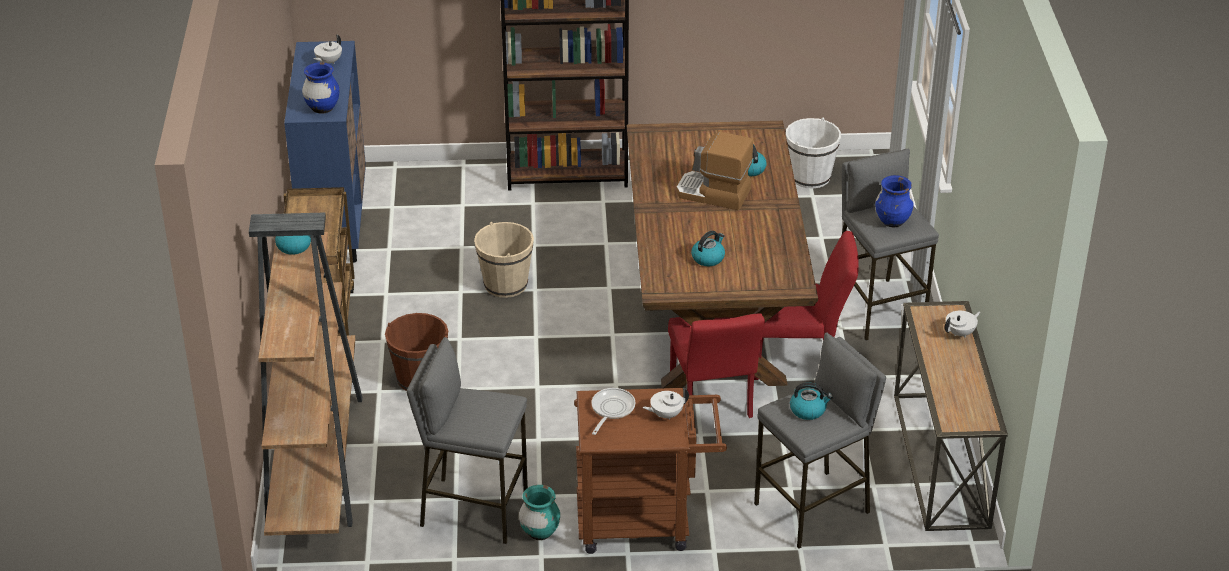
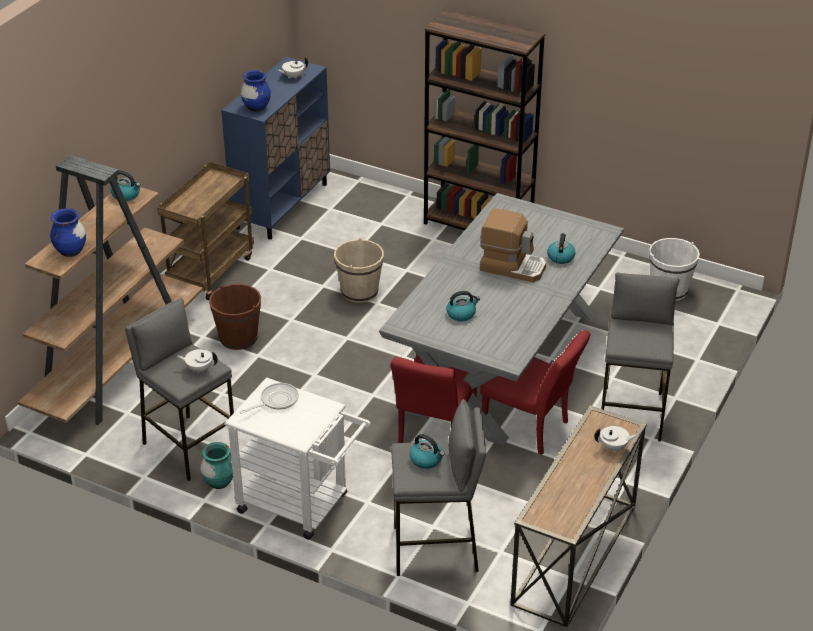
camera: 30 degrees right, 0 degrees up
brown cart [574,388,727,554] -> white cart [224,377,371,540]
brown dining table [627,121,818,388] -> grey dining table [379,193,624,446]
white teapot [643,388,689,420] -> white teapot moved to [178,349,218,374]
coffee machine [676,132,753,210] -> coffee machine turned 150 degrees clockwise [480,208,546,282]
blue vase [875,175,914,227] -> blue vase moved to [50,208,86,257]

